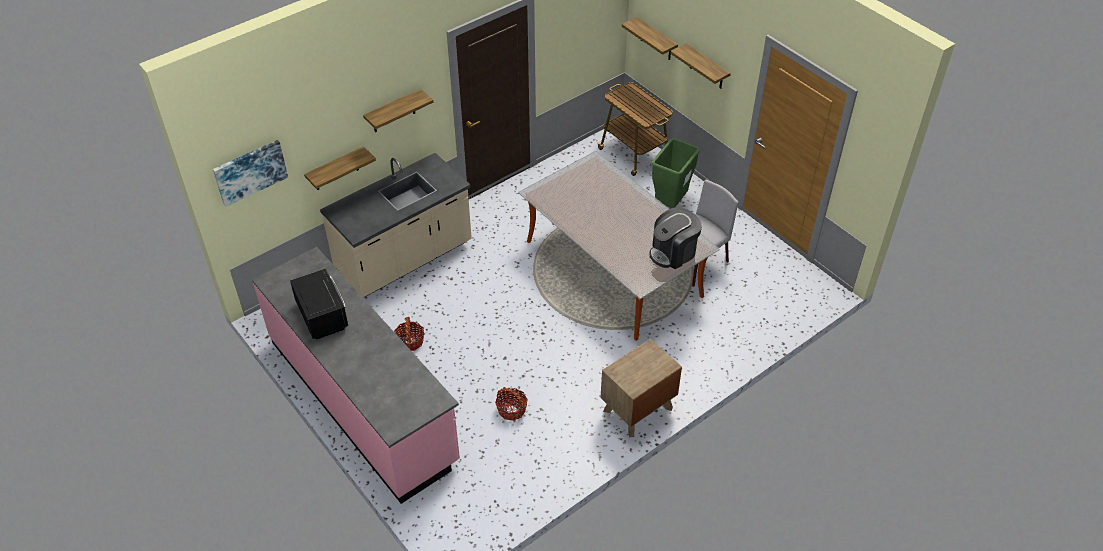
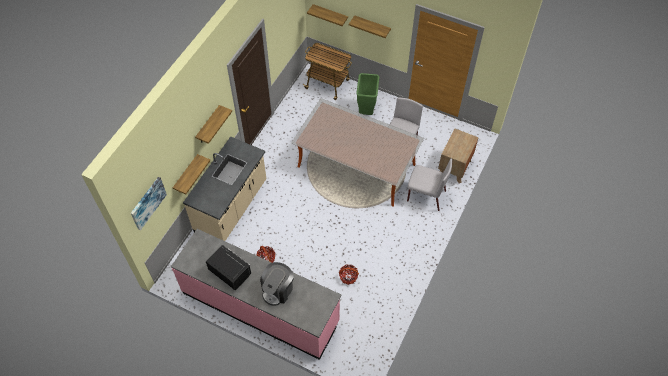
camera: 25 degrees left, 10 degrees up
brown nightstand [600,339,682,437] -> brown nightstand moved to [438,129,479,184]
coffee machine [649,207,702,269] -> coffee machine moved to [260,262,293,305]
none -> grey chair [407,158,452,211]

